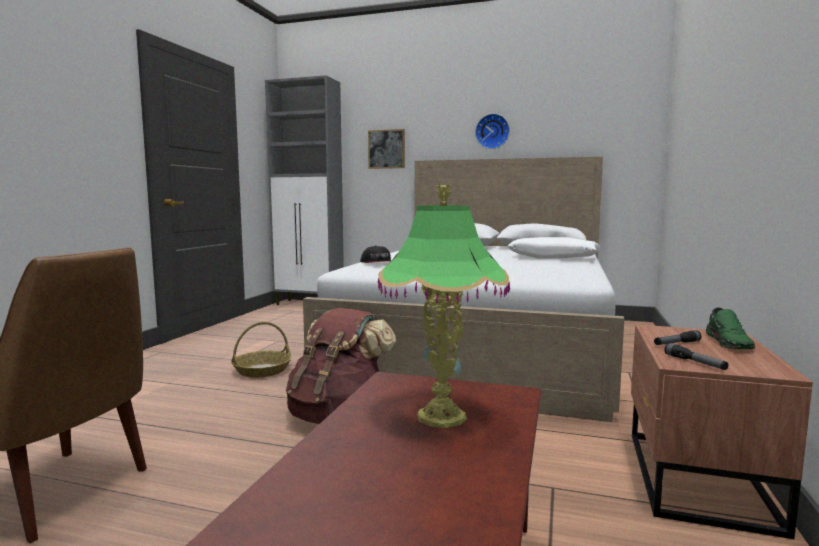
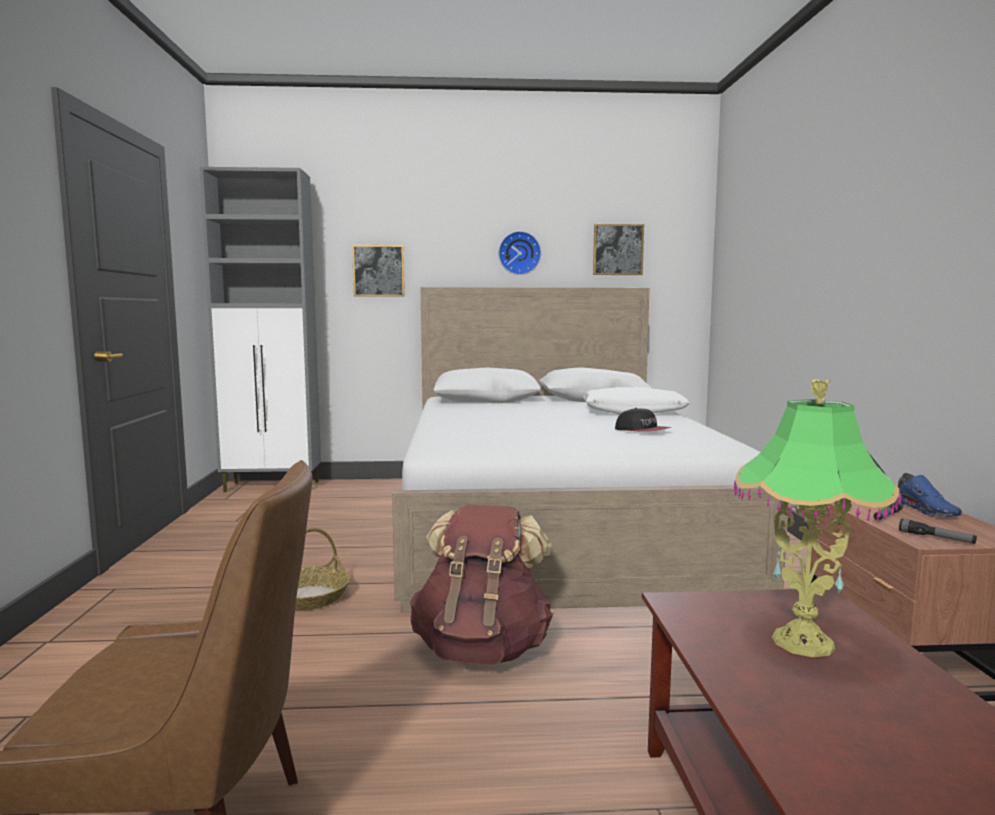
camera: 20 degrees left, 0 degrees up
cap [360,245,391,263] -> cap moved to [615,408,672,432]
green shoe [706,307,755,349] -> blue shoe [892,473,962,517]
none -> picture [593,224,644,275]

